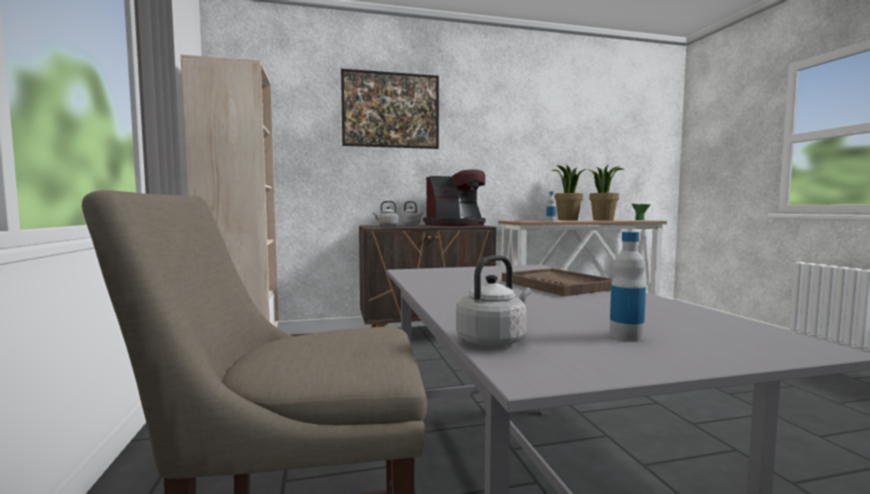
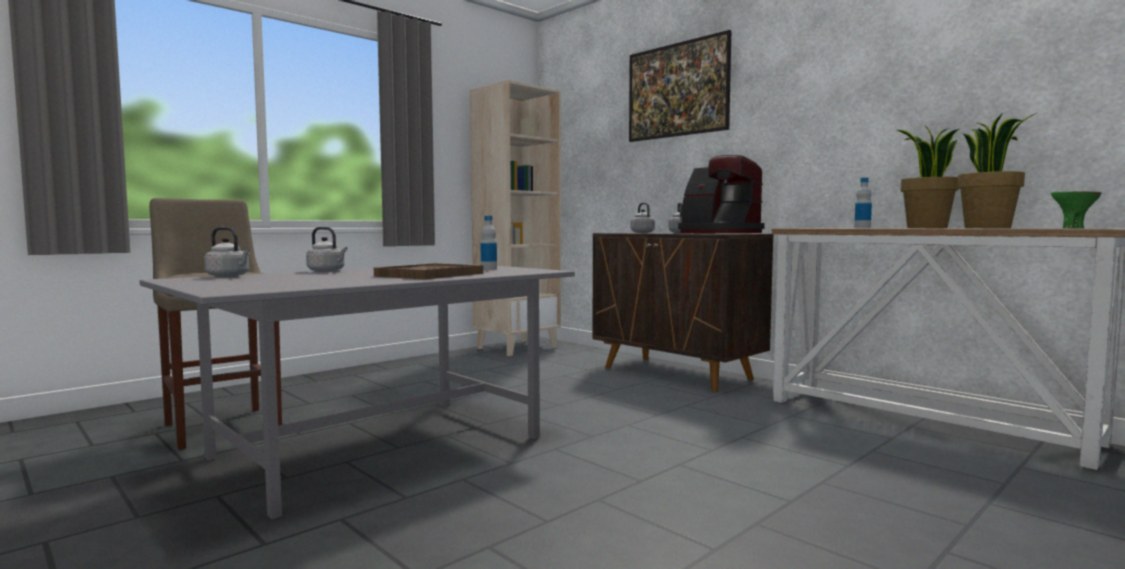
camera: 60 degrees right, 0 degrees up
bottle [609,231,646,341] -> bottle moved to [481,216,497,270]
none -> grey kettle [306,227,348,272]

